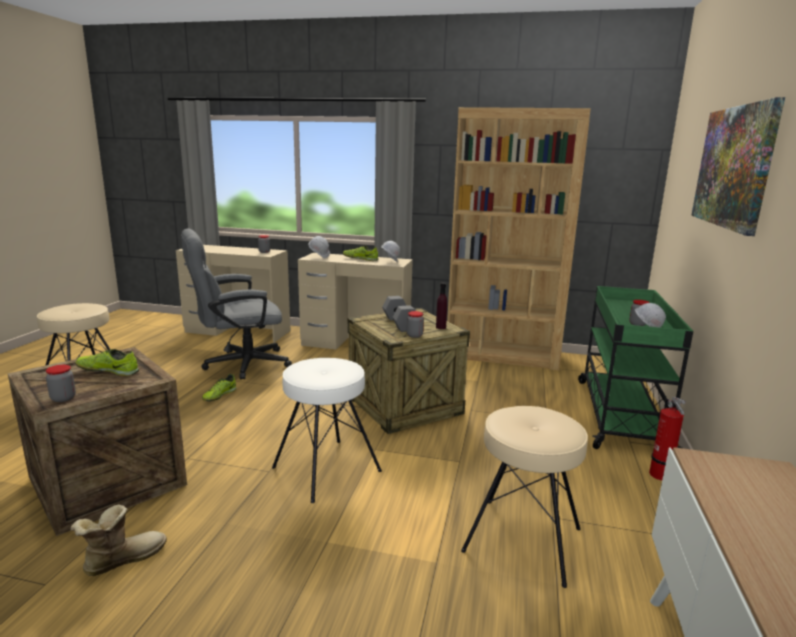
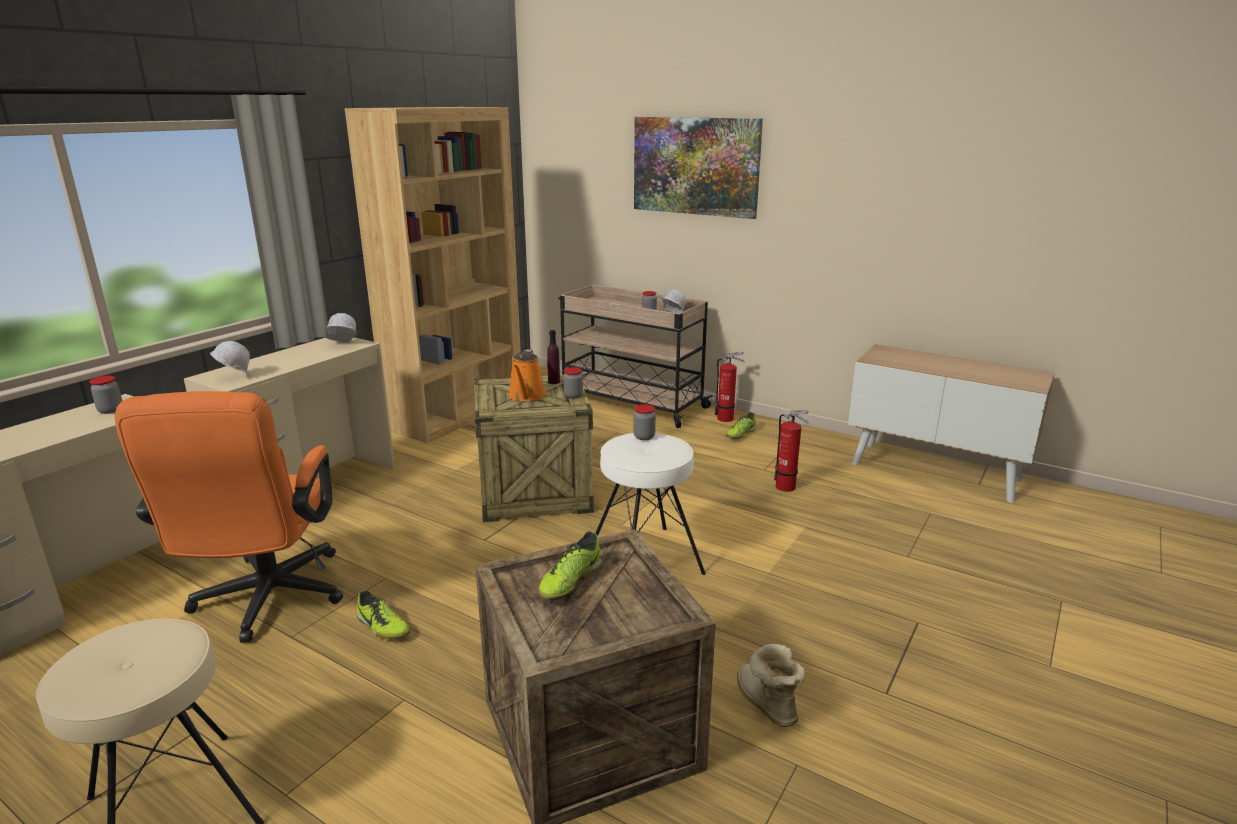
camera: 70 degrees left, 5 degrees up
jar [46,365,76,402] -> jar moved to [633,404,656,440]
grey office chair [181,228,292,379] -> orange office chair [115,391,343,643]
shoe [343,246,378,261] -> shoe moved to [726,412,756,439]
grey dumbbell [382,296,416,332] -> orange watering can [508,349,547,401]
beige stool [461,406,588,588] -> fire extinguisher [774,410,809,492]
green cart [578,286,693,449] -> beige cart [559,284,713,428]

